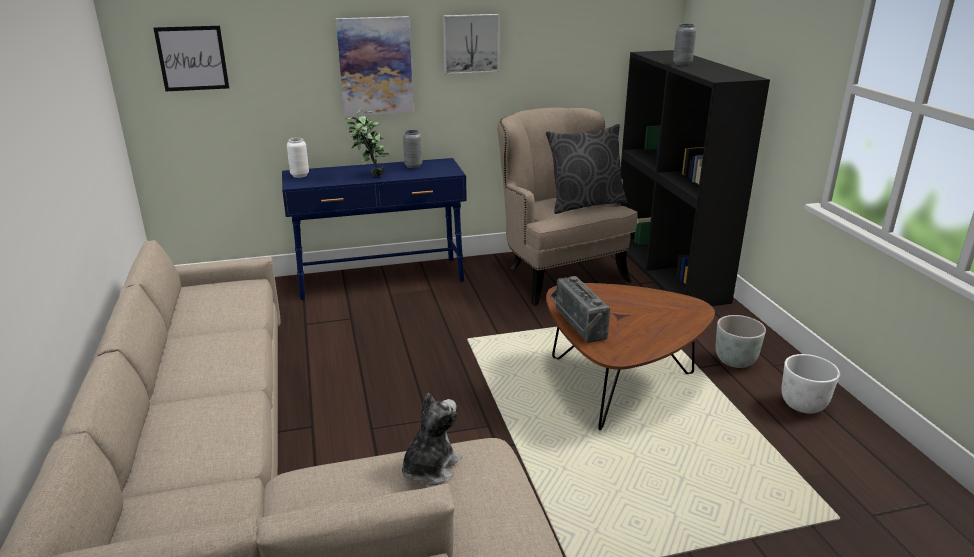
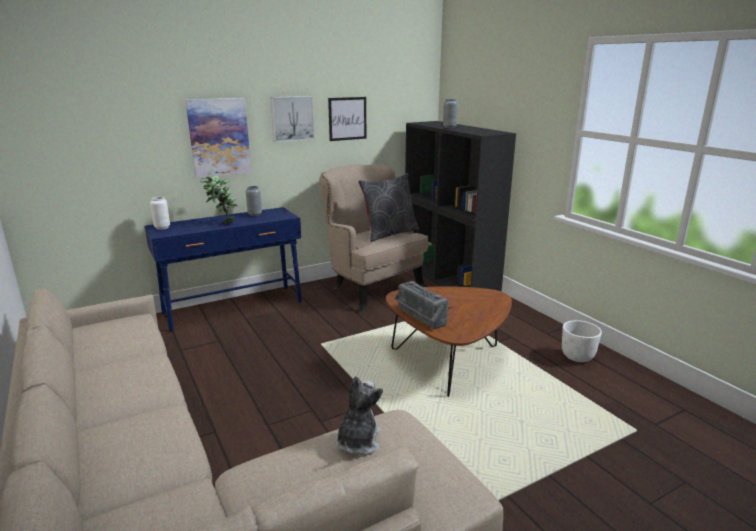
camera: 15 degrees left, 5 degrees down
picture [153,26,229,91] -> picture moved to [328,97,366,141]
grey planter [715,315,766,368] -> none

